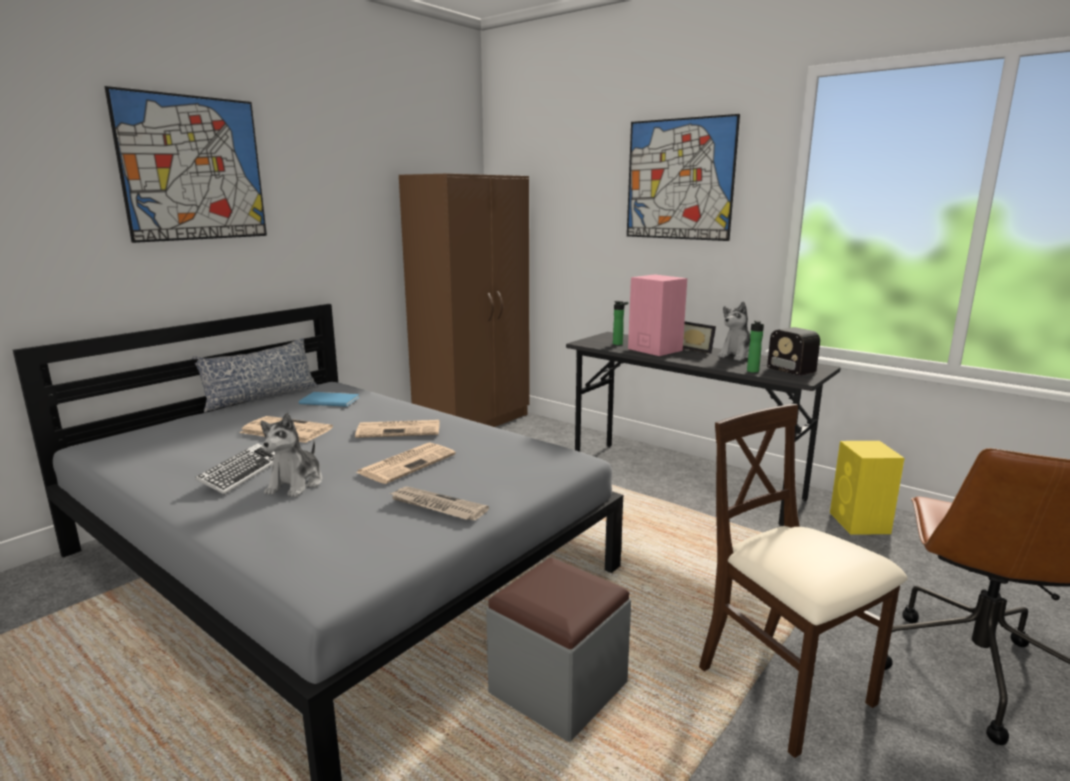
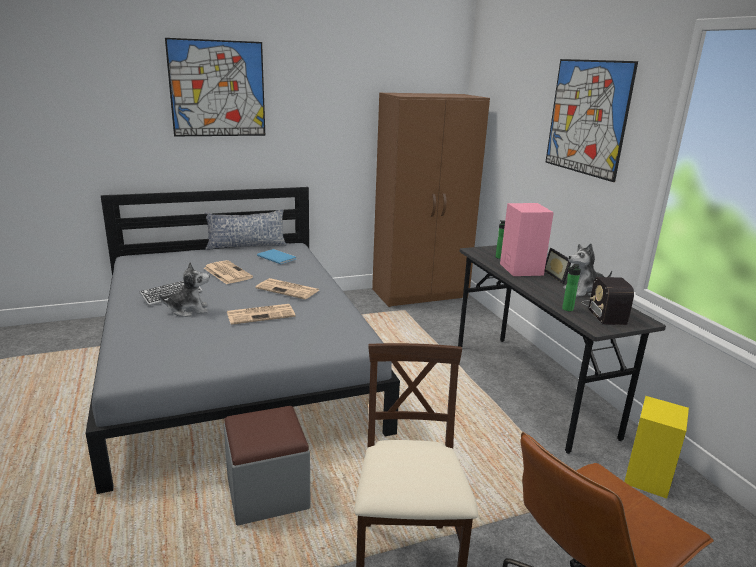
camera: 30 degrees right, 5 degrees up
plush toy [261,413,322,497] -> plush toy turned 150 degrees counterclockwise [159,262,209,317]
newspaper [390,486,489,520] -> none

